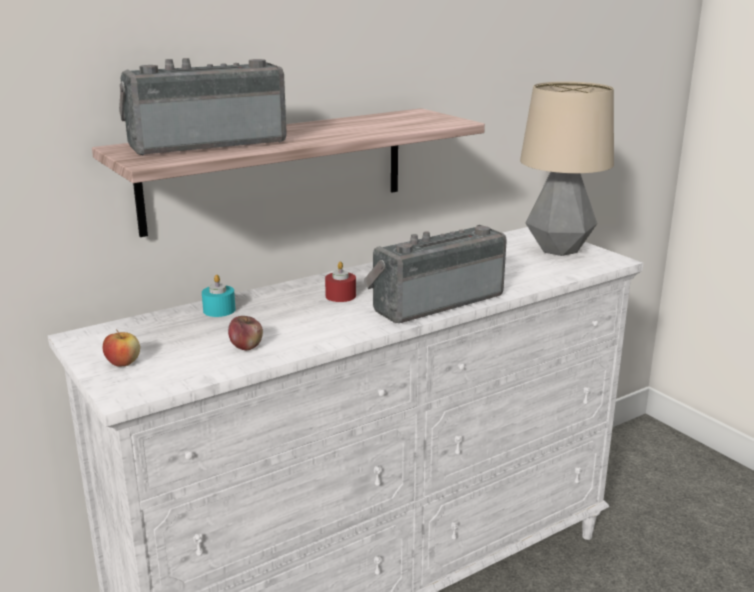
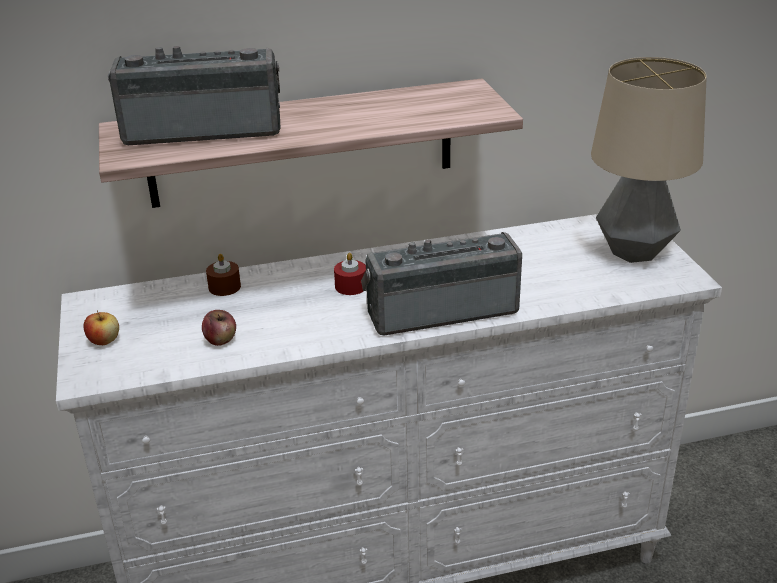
camera: 20 degrees right, 10 degrees up
turquoise candle [202,275,236,317] -> brown candle [206,254,241,296]

